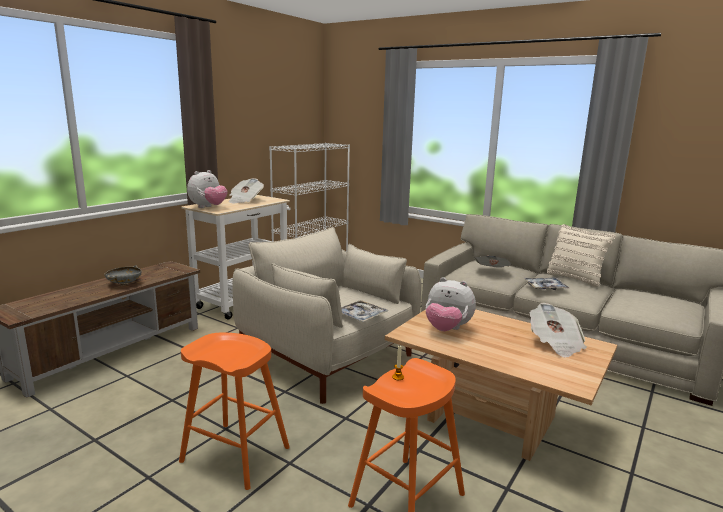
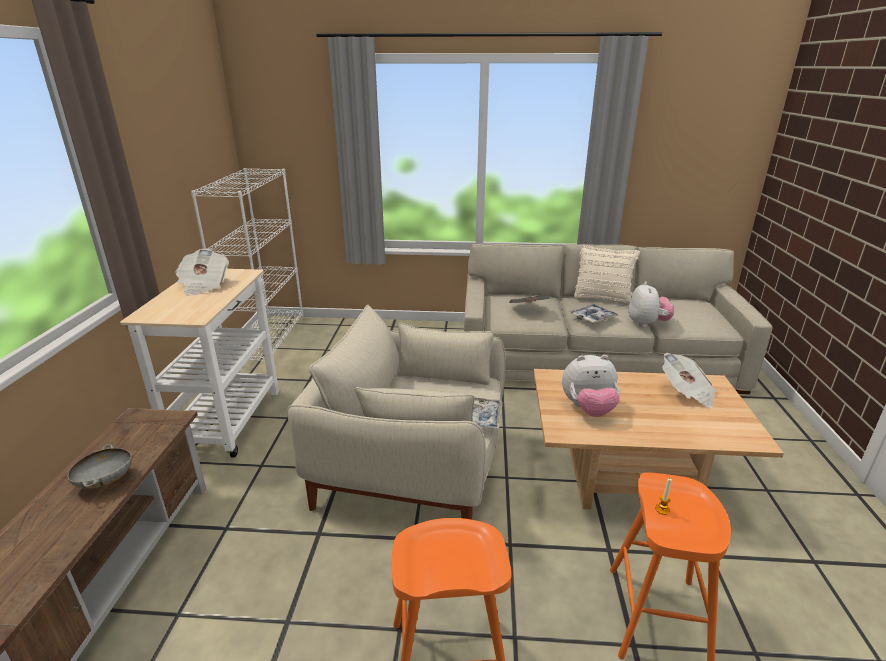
camera: 30 degrees left, 10 degrees up
plush toy [187,170,227,208] -> plush toy moved to [628,281,674,327]

